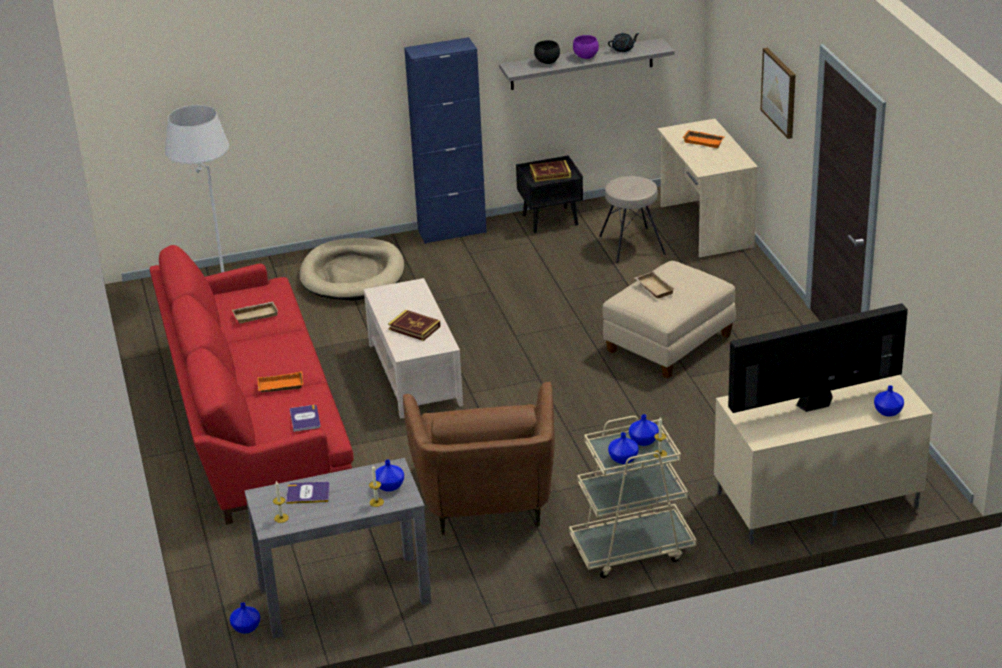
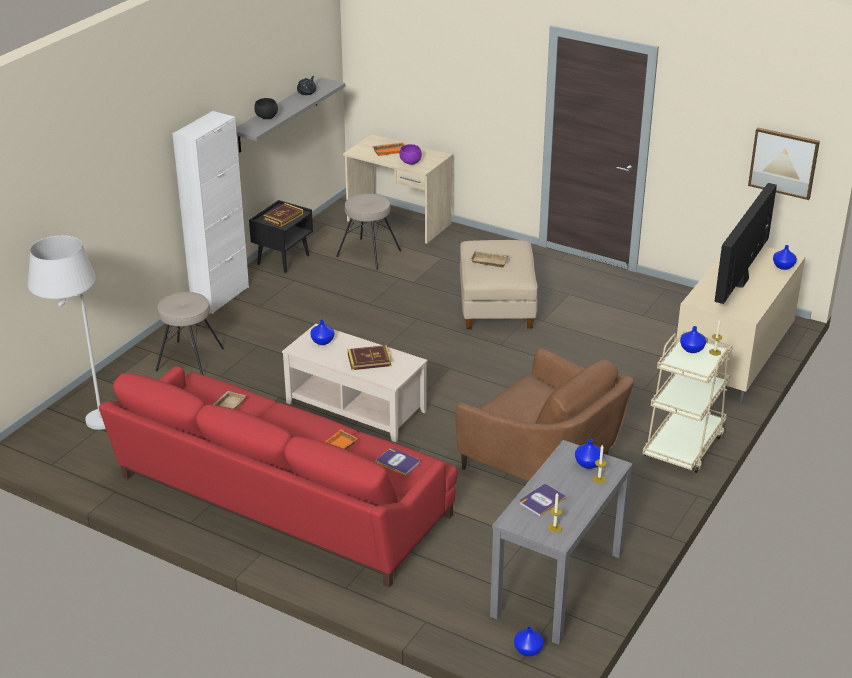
camera: 45 degrees left, 0 degrees up
beige dog bed [299,238,404,301] -> beige stool [156,292,224,375]
blue cabinet [404,37,487,244] -> white cabinet [172,111,249,314]
purple bowl [573,35,599,59] -> purple bowl moved to [400,144,422,165]
blue vase [608,432,639,464] -> blue vase moved to [310,320,334,345]
picture [760,47,795,139] -> picture moved to [748,127,820,200]

